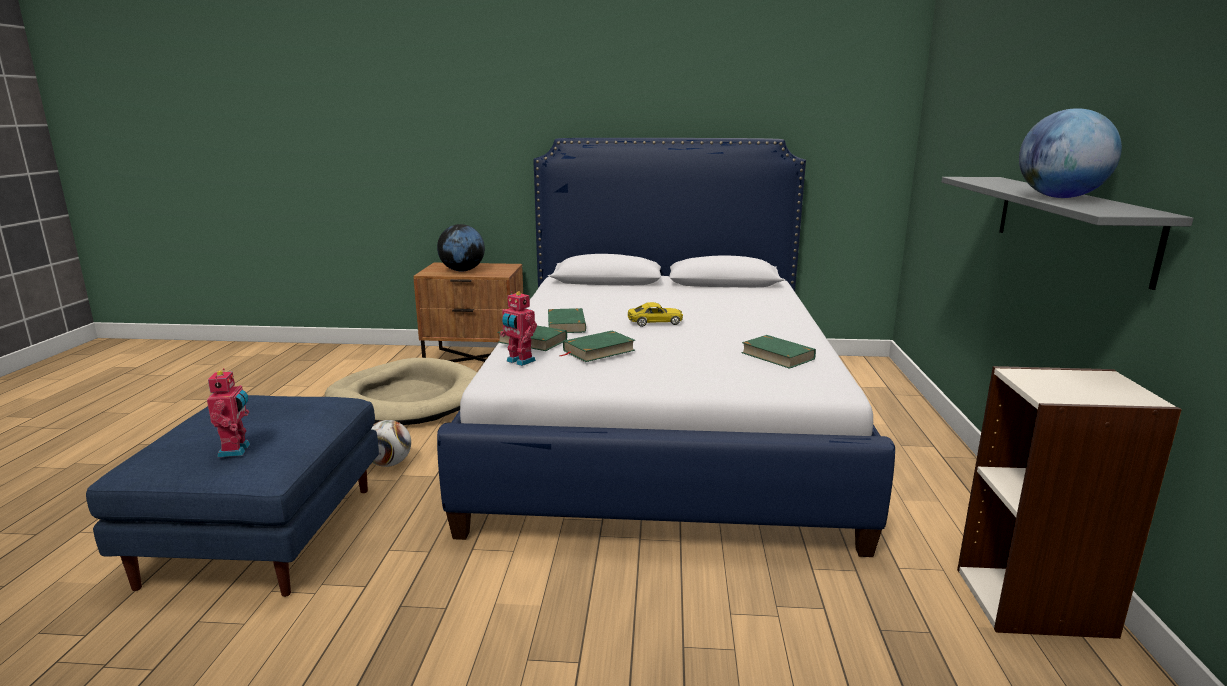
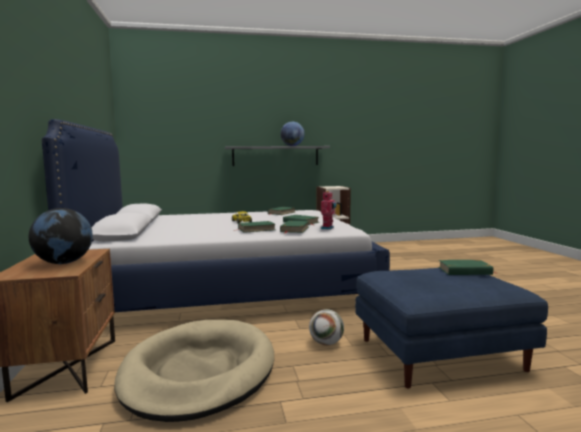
camera: 105 degrees left, 10 degrees down
toy robot [207,368,250,457] -> green book [439,260,495,275]

